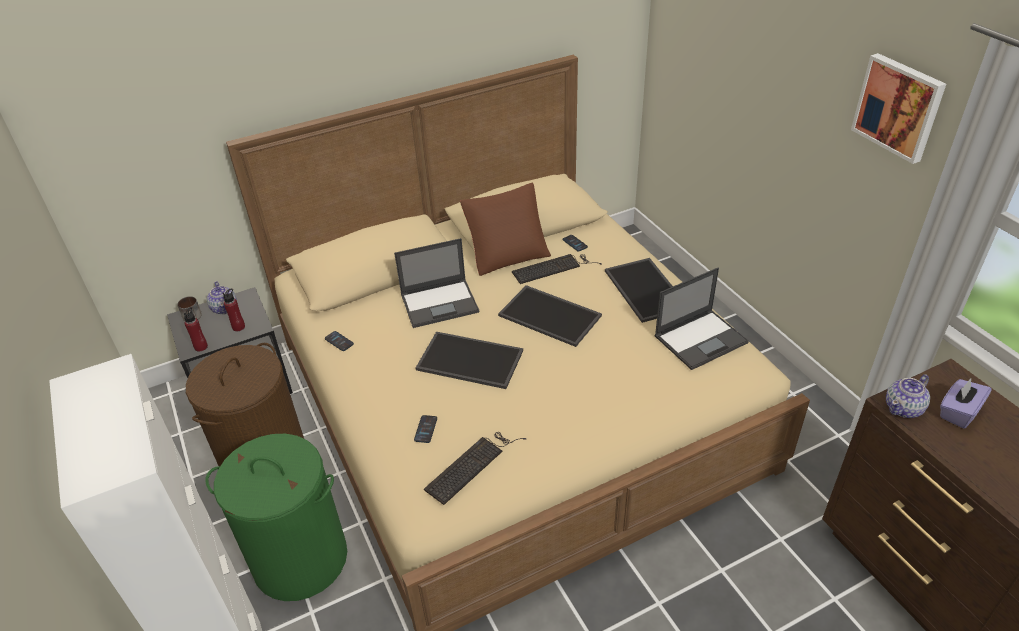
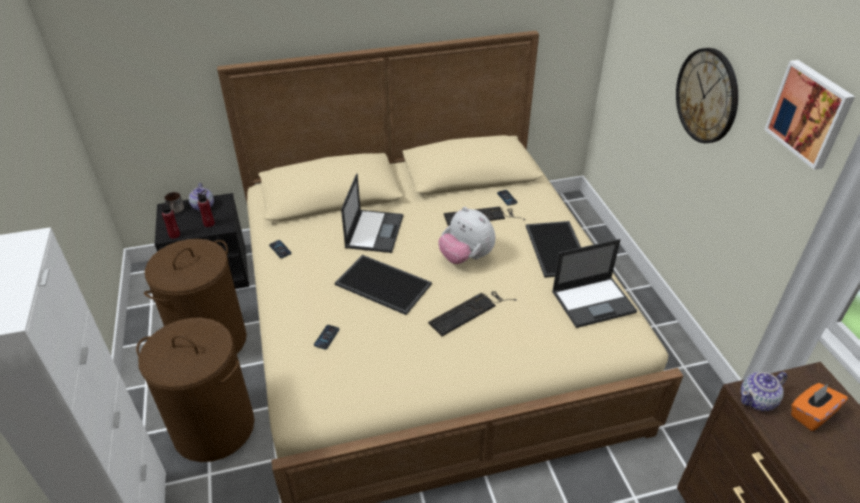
camera: 10 degrees right, 0 degrees up
green laundry basket [205,434,347,601] -> brown laundry basket [136,317,254,462]
laptop [394,238,479,328] -> laptop turned 75 degrees counterclockwise [341,173,403,253]
keyboard [424,432,527,505] -> keyboard moved to [428,291,517,336]
brown pillow [460,182,551,276] -> none
tray [498,285,602,347] -> plush toy [438,207,495,264]
purple tissue box [940,378,992,429] -> orange tissue box [791,383,848,431]
none -> wall clock [676,48,738,143]

